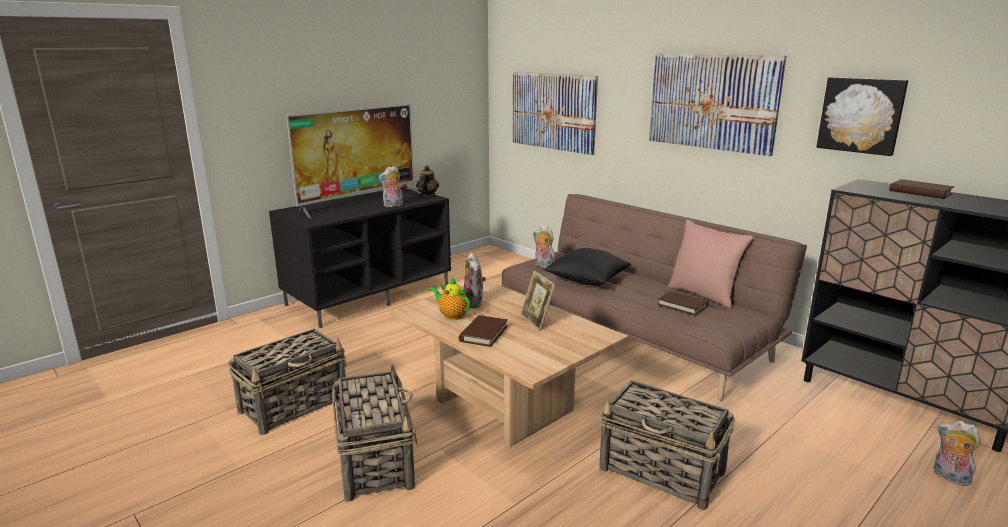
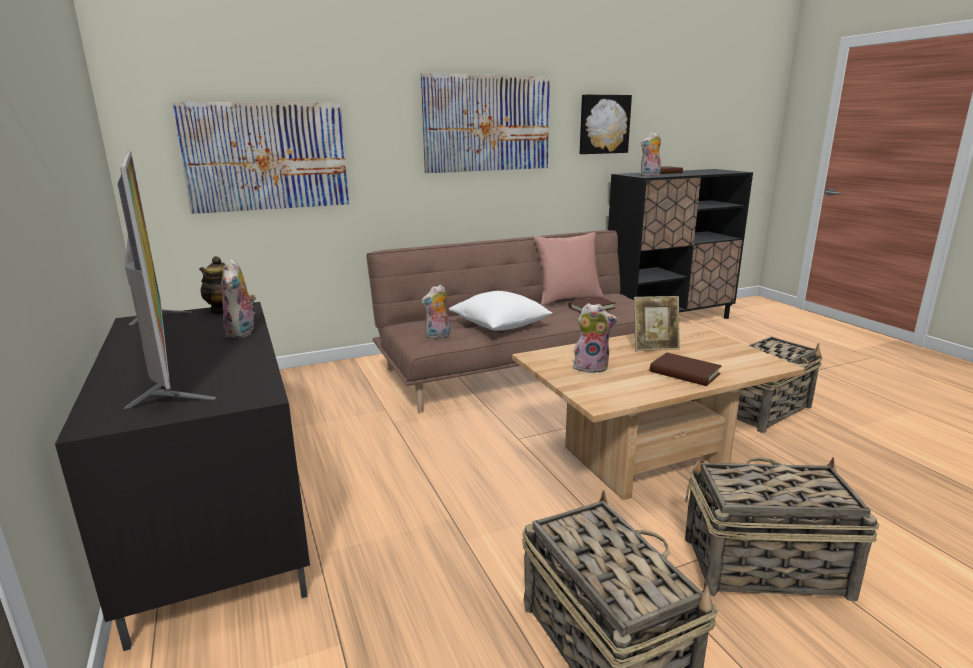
camera: 70 degrees left, 0 degrees up
teapot [429,277,470,320] -> none
black pillow [544,248,631,286] -> white pillow [449,291,553,331]
plush toy [933,421,980,486] -> plush toy moved to [640,132,661,177]

